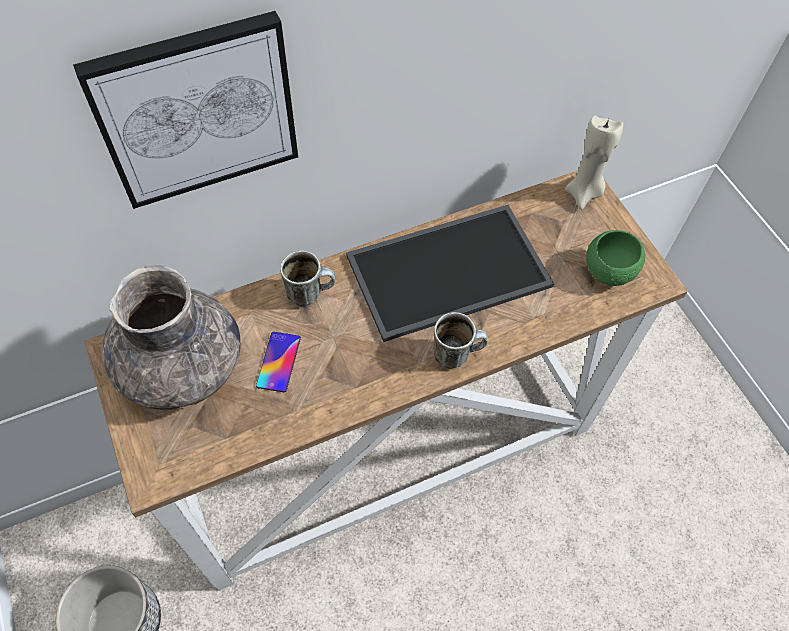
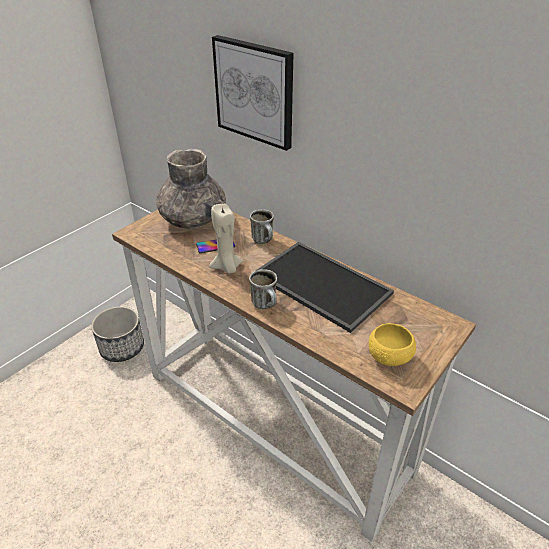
camera: 65 degrees right, 20 degrees down
beige candle [565,115,623,210] -> beige candle moved to [209,204,243,274]
green bowl [586,230,645,286] -> yellow bowl [369,323,416,366]

